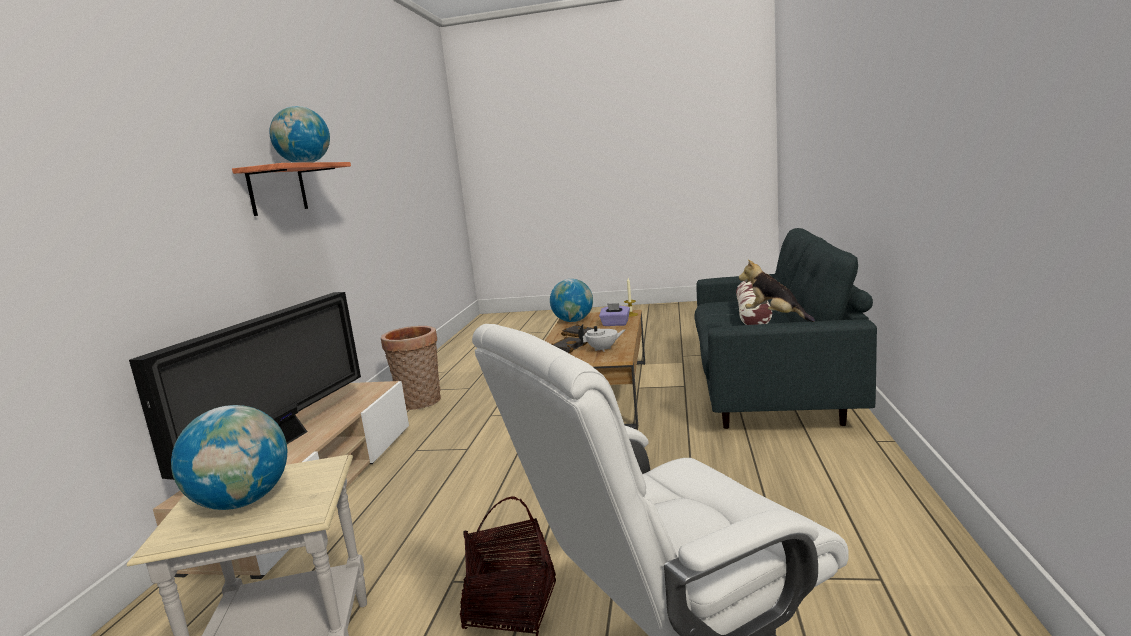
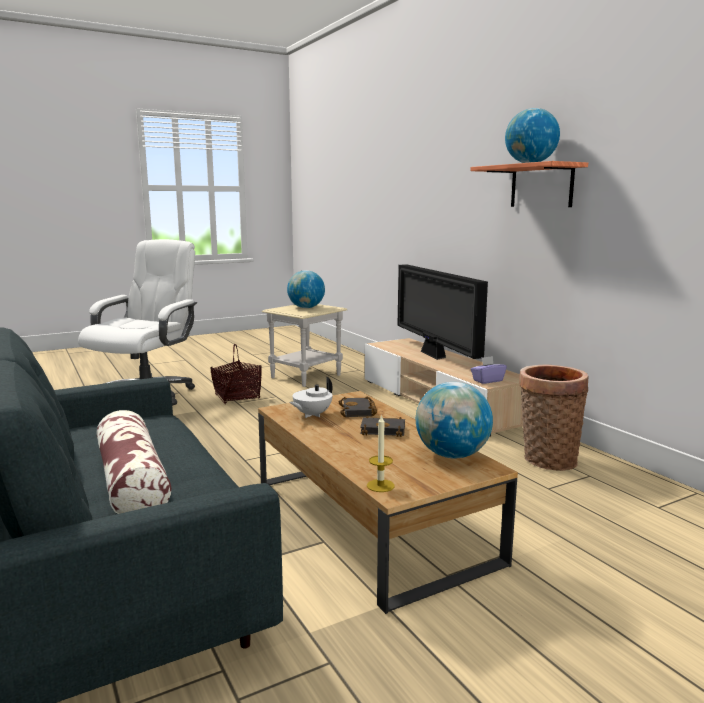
camera: 140 degrees right, 0 degrees up
purple tissue box [599,303,630,326] -> purple tissue box moved to [471,356,507,384]
plush toy [739,259,815,322] -> none

